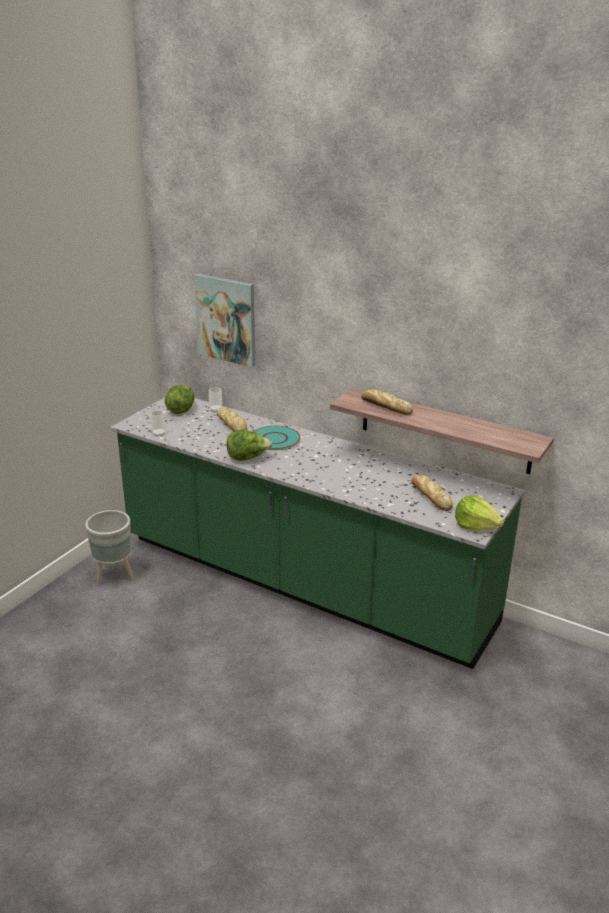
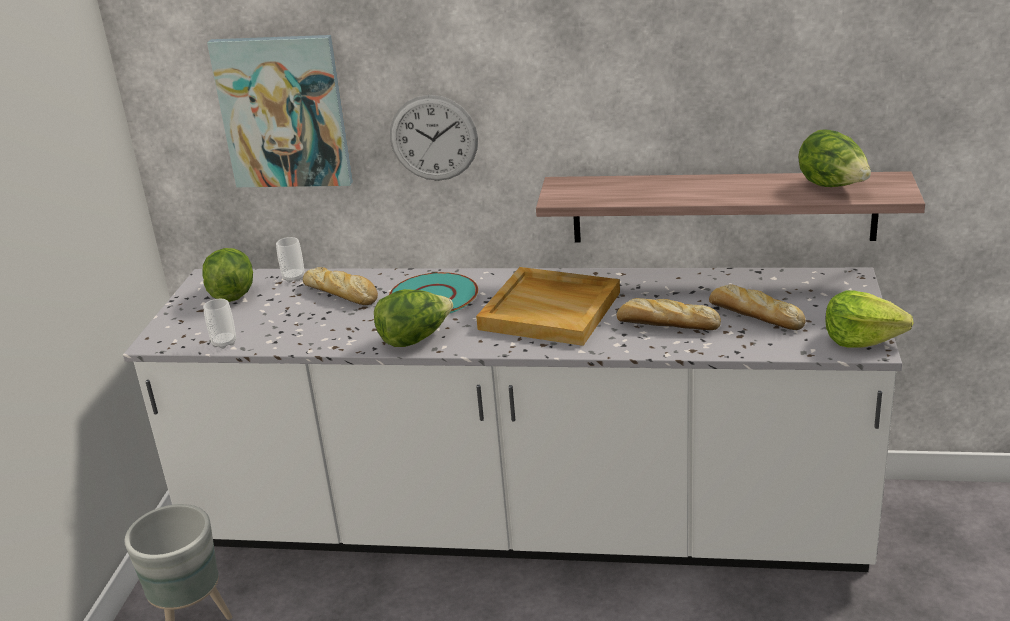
camera: 20 degrees left, 0 degrees up
green counter [111,398,525,669] -> white counter [123,268,902,572]
bread [361,389,413,415] -> bread moved to [617,298,721,330]
none -> wall clock [390,95,478,181]
none -> beige tray [476,267,620,346]
none -> lettuce [798,129,871,187]

